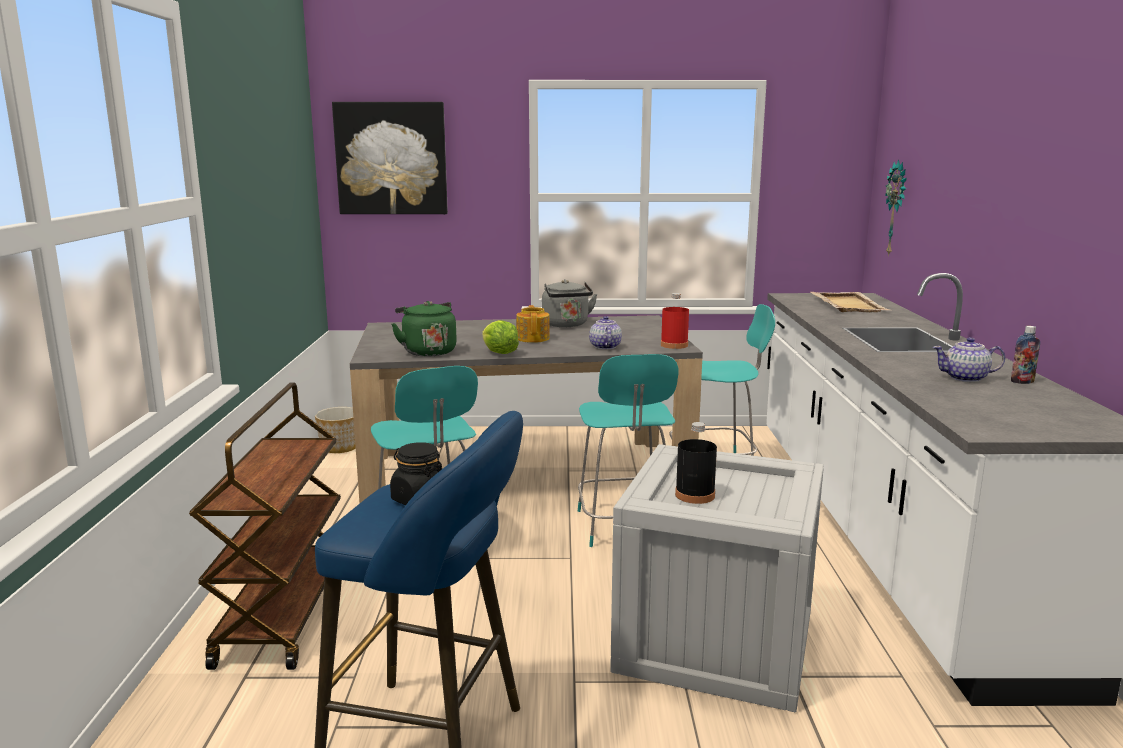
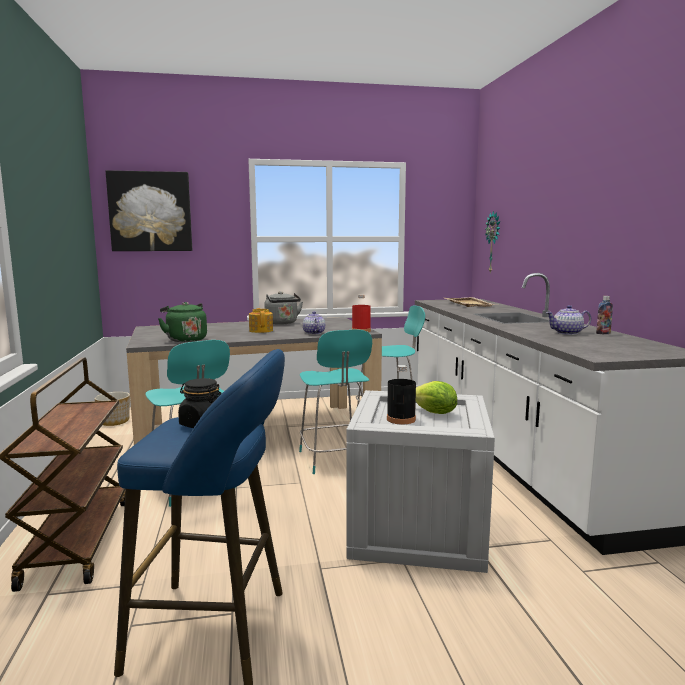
camera: 10 degrees left, 5 degrees down
lettuce [483,320,519,354] -> lettuce moved to [416,381,457,414]

